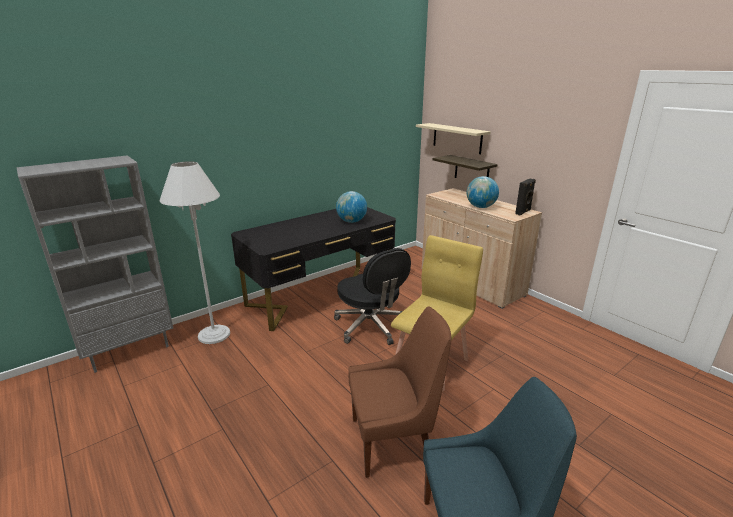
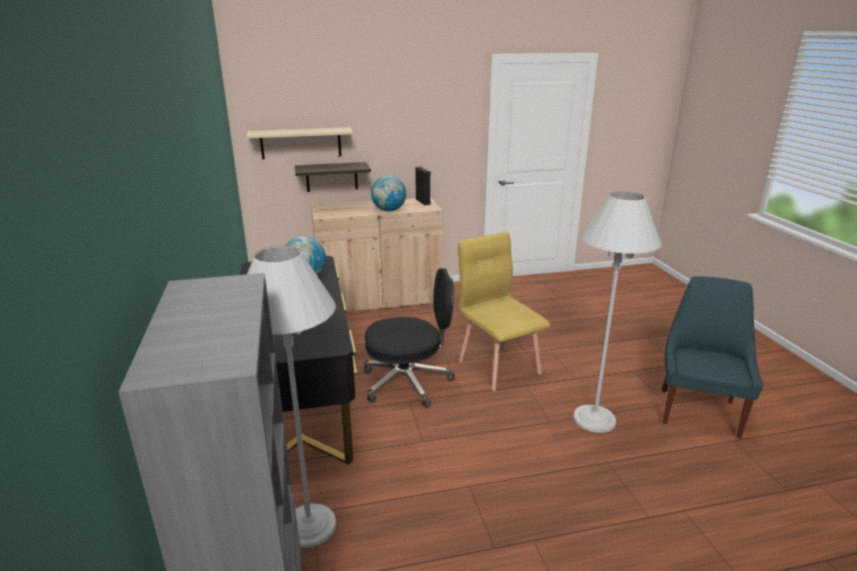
camera: 65 degrees left, 0 degrees up
brown chair [348,306,451,478] -> white floor lamp [573,191,662,433]

